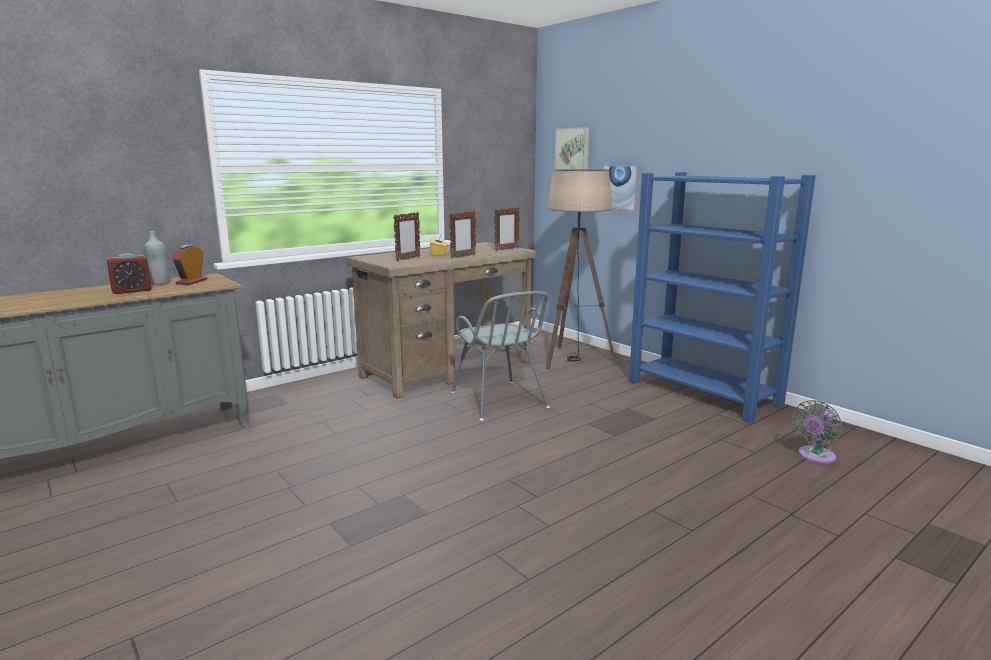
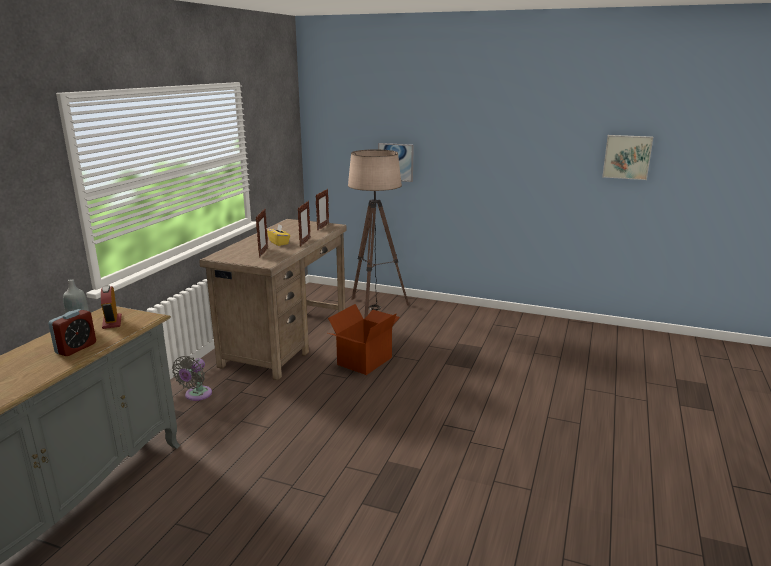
camera: 30 degrees left, 5 degrees up
grey chair [451,291,550,421] -> cardboard box [328,304,400,375]
picture [554,127,589,170] -> picture moved to [602,135,653,180]
blue bookcase [629,172,815,423] -> none
grey fan [792,400,842,464] -> grey fan moved to [172,356,212,401]

